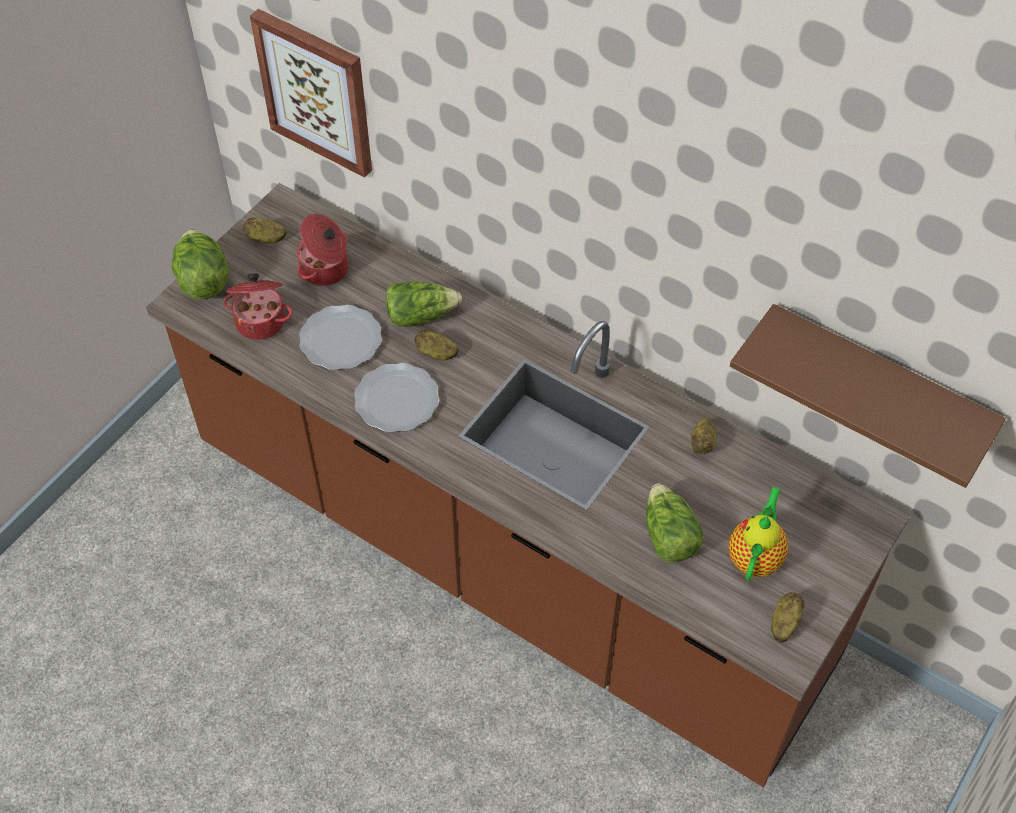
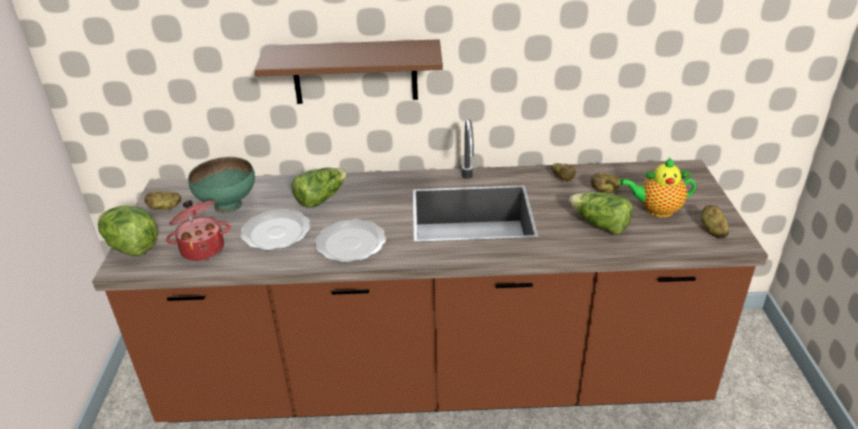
camera: 35 degrees left, 20 degrees down
picture [250,9,372,178] -> none
cooking pot [297,214,348,286] -> green bowl [188,157,255,213]
potato [414,330,459,360] -> potato moved to [591,173,621,193]
teapot [728,487,788,580] -> teapot turned 75 degrees counterclockwise [619,157,696,218]
brown shelf [730,304,1006,488] -> brown shelf moved to [255,39,443,104]

